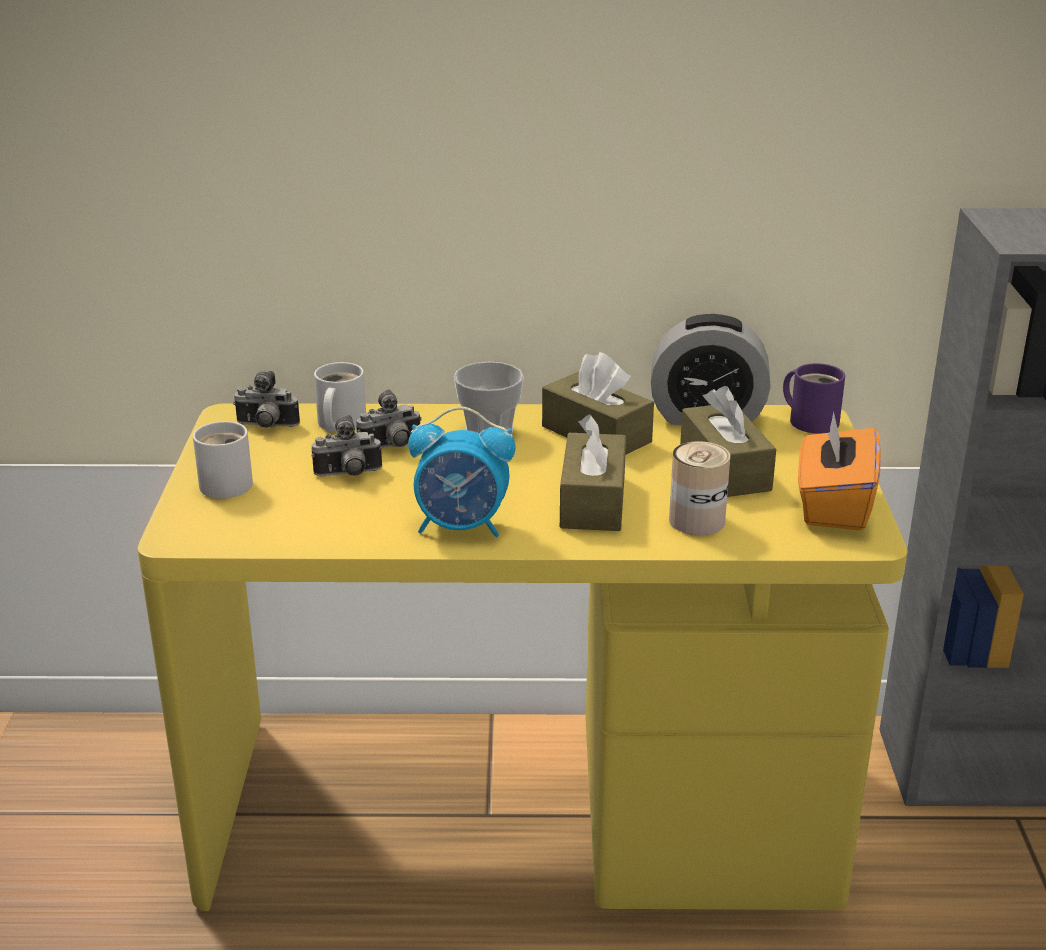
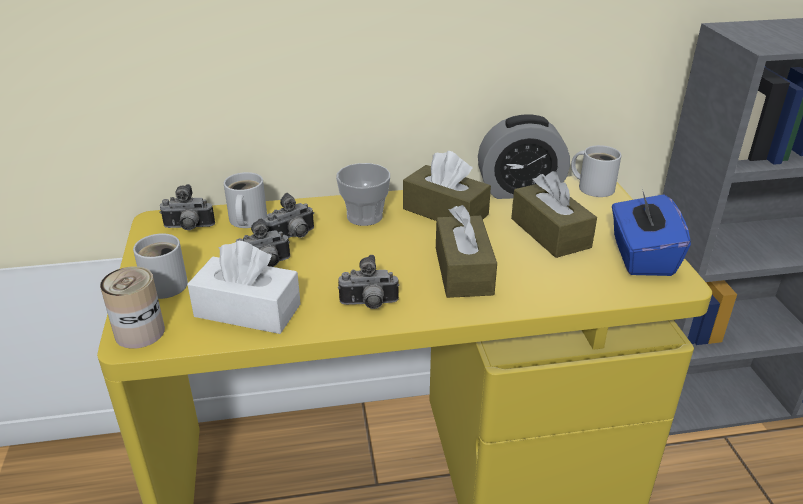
camera: 10 degrees left, 5 degrees up
alarm clock [408,407,516,537] -> camera [338,255,399,309]
can [669,441,730,535] -> can moved to [100,266,165,349]
purple mug [783,363,845,433] -> white mug [571,145,622,197]
orange tissue box [798,412,881,531] -> blue tissue box [612,189,691,276]
none -> white tissue box [187,241,301,334]

